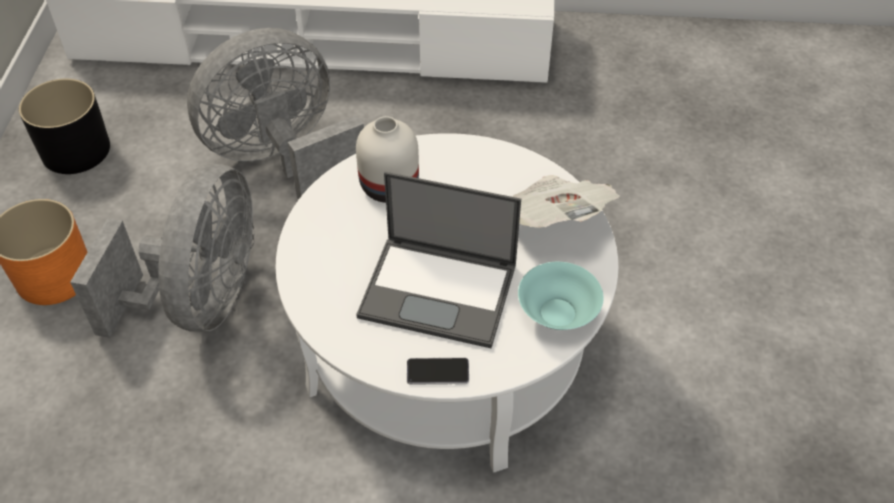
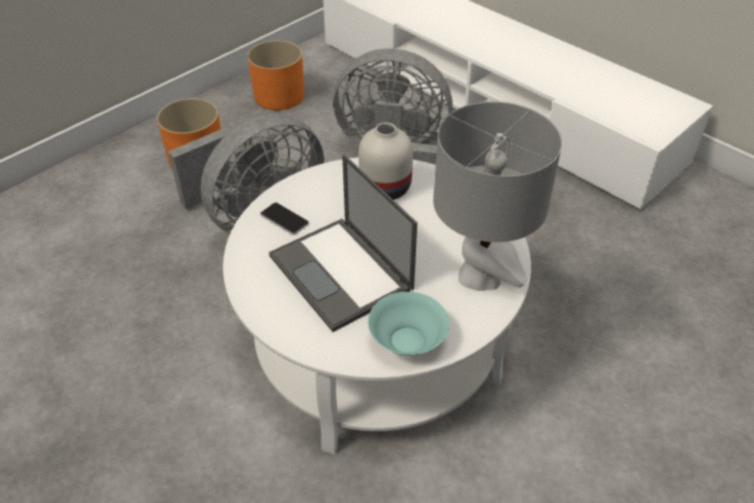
camera: 40 degrees right, 5 degrees down
black planter [19,79,110,174] -> orange planter [247,40,304,110]
phone [407,358,469,385] -> phone moved to [260,202,309,235]
newspaper [512,175,620,228] -> grey table lamp [433,101,562,291]

